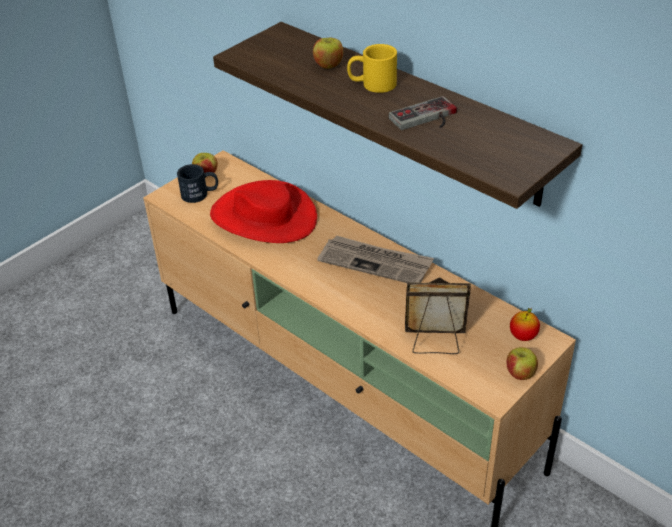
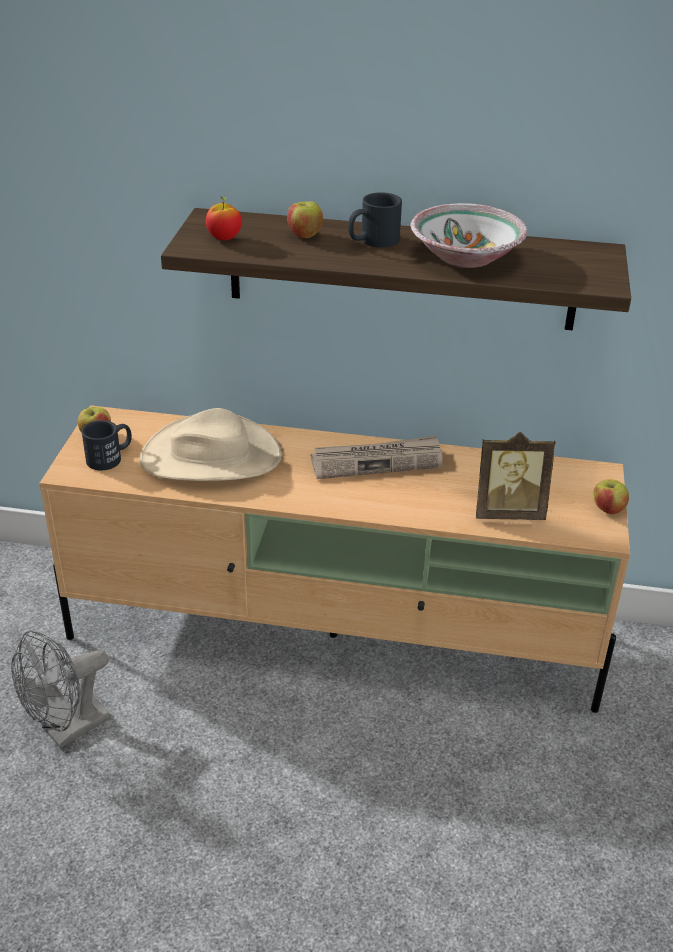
camera: 35 degrees left, 5 degrees down
red hat [210,180,317,243] -> beige hat [140,408,282,481]
yellow mug [347,44,397,93] -> black mug [348,192,402,248]
game controller [388,96,457,130] -> bowl [410,203,528,268]
picture frame [405,277,471,354] -> picture frame turned 150 degrees counterclockwise [476,432,556,520]
apple [510,308,540,341] -> apple moved to [206,195,242,240]
none -> grey fan [11,630,111,748]

